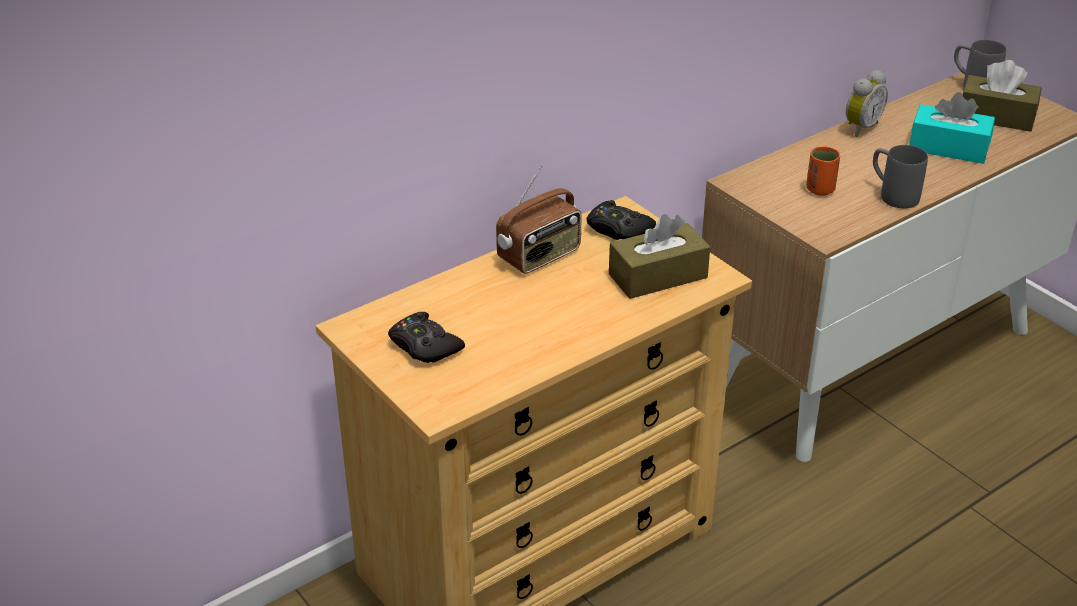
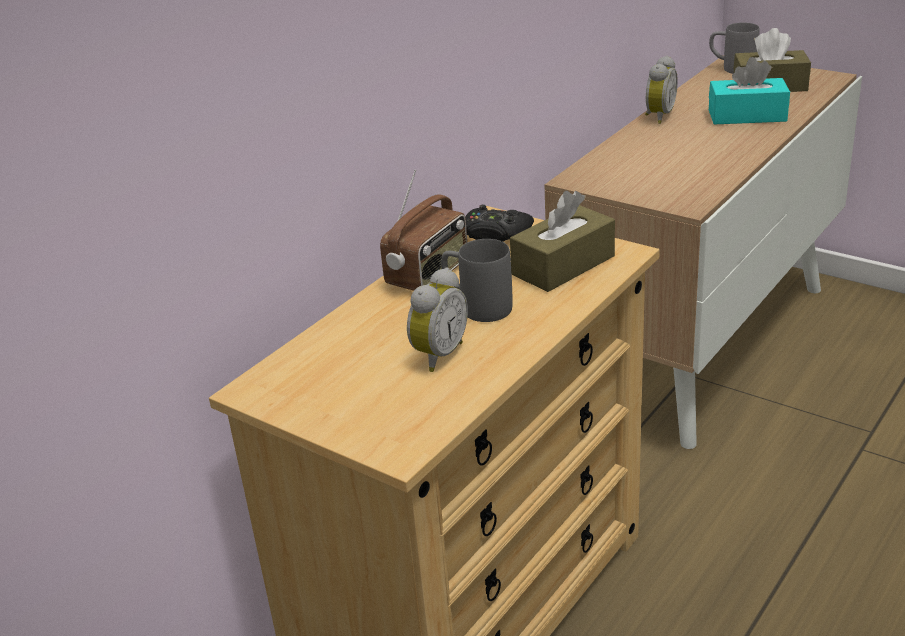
camera: 15 degrees left, 5 degrees down
black game controller [388,312,465,363] -> none
orange cup [806,146,840,196] -> none
grey mug [873,145,928,209] -> grey mug moved to [441,239,513,322]
none -> alarm clock [407,267,468,372]

